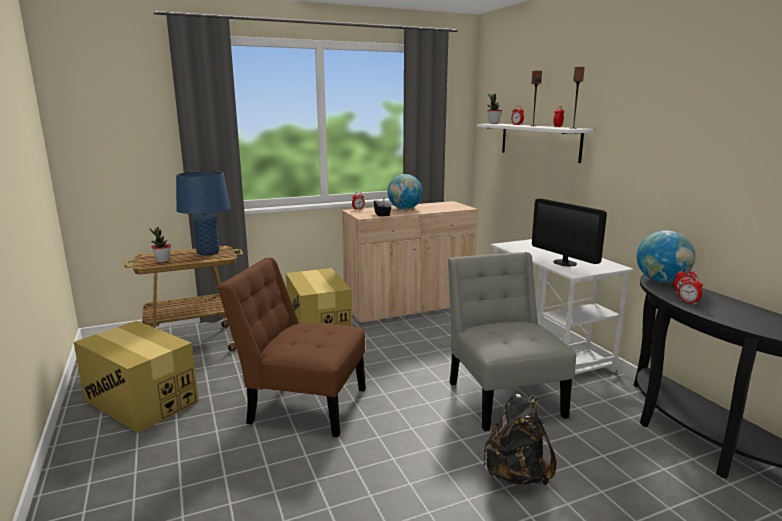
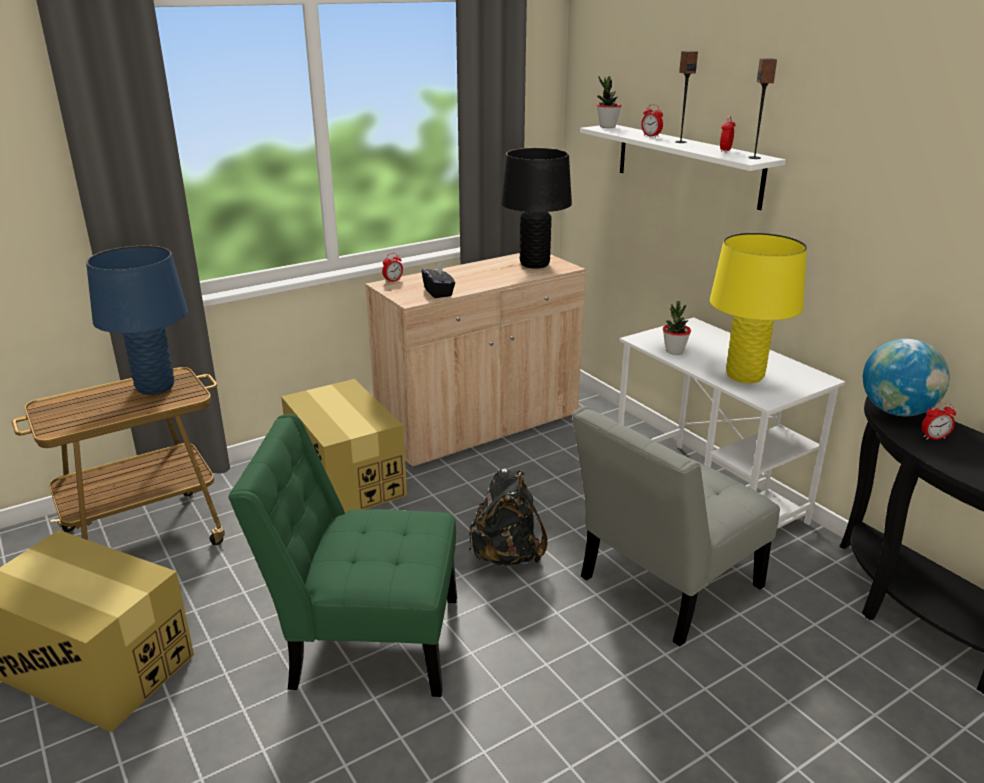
camera: 10 degrees left, 10 degrees up
potted plant [150,227,171,262] -> potted plant moved to [663,301,691,355]
brown chair [217,258,366,437] -> green chair [228,414,457,697]
globe [388,174,423,209] -> none
grey chair [448,252,576,431] -> grey chair turned 105 degrees counterclockwise [572,406,780,647]
black backpack [483,394,557,485] -> black backpack moved to [469,468,548,566]
monitor [532,198,607,267] -> yellow table lamp [710,233,807,383]
alarm clock [678,274,703,304] -> none
none -> black table lamp [501,148,572,269]

